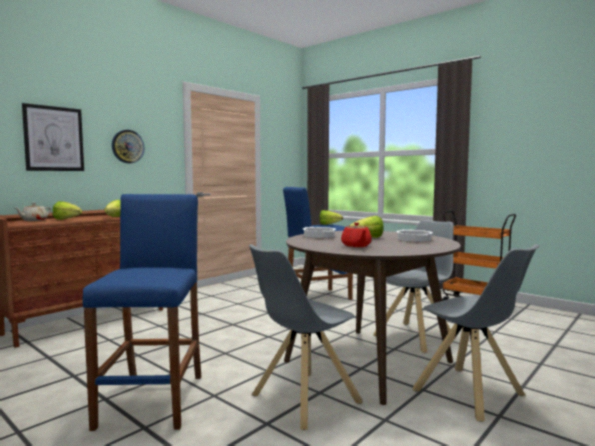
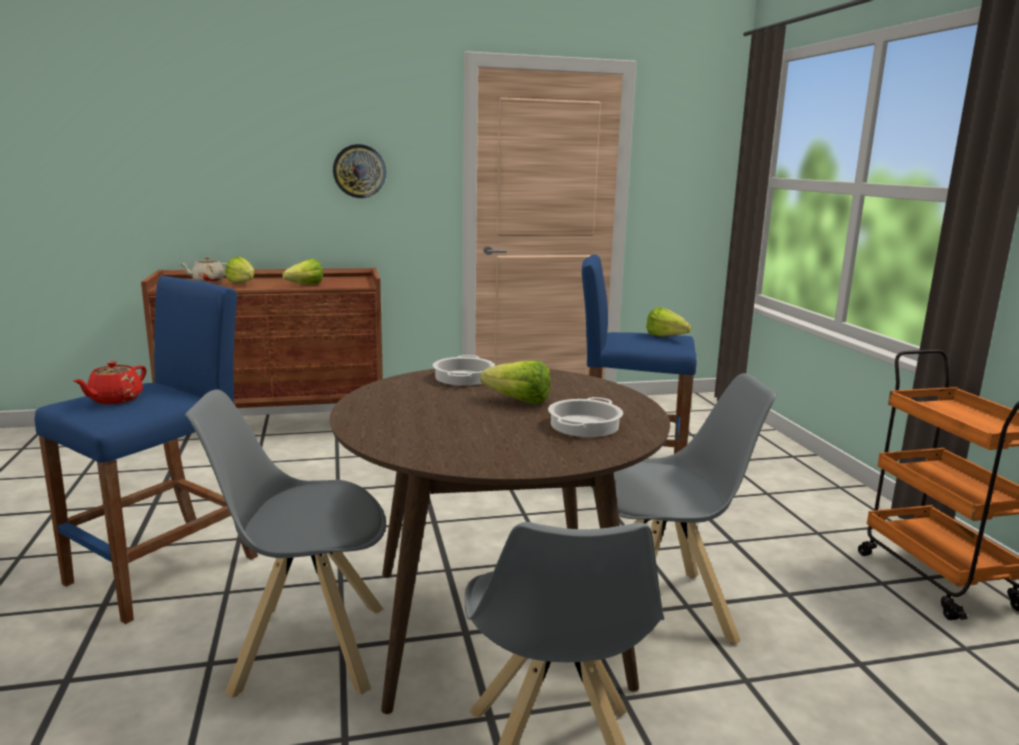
camera: 35 degrees right, 10 degrees up
picture [22,103,84,171] -> none
red teapot [341,222,372,247] -> red teapot moved to [73,361,146,404]

